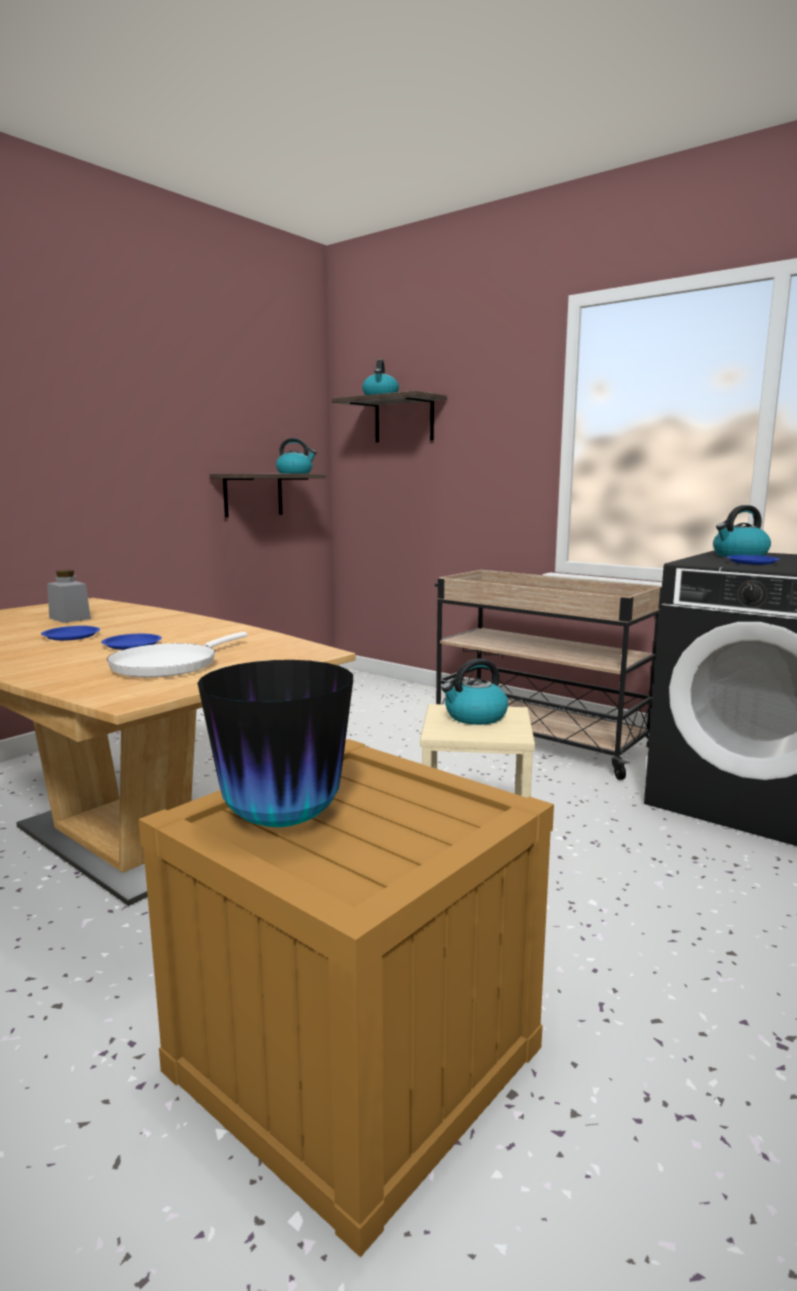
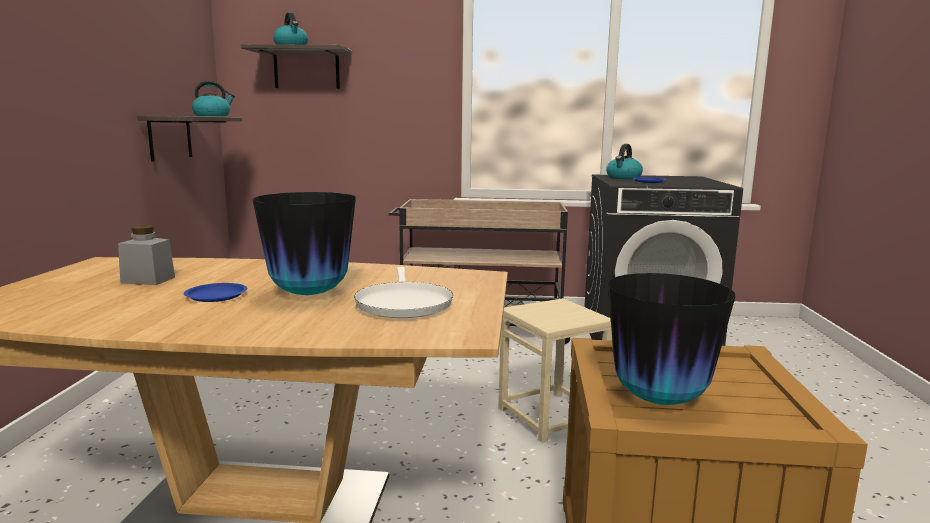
camera: 35 degrees left, 0 degrees up
blue plate [101,634,162,650] -> vase [252,192,356,295]
kettle [441,658,508,725] -> none

